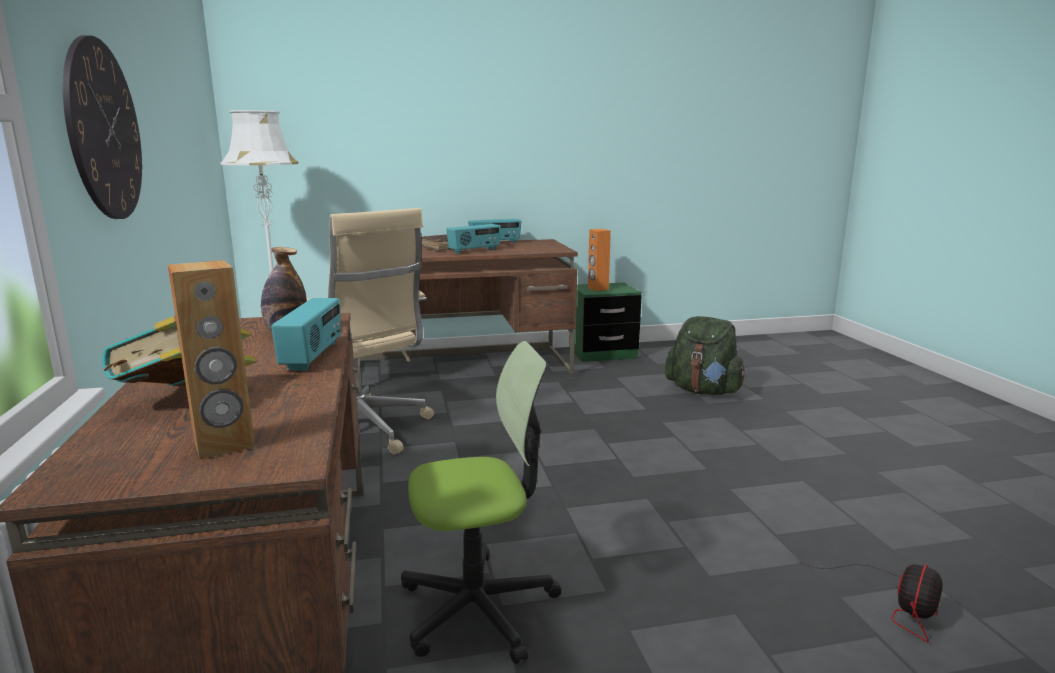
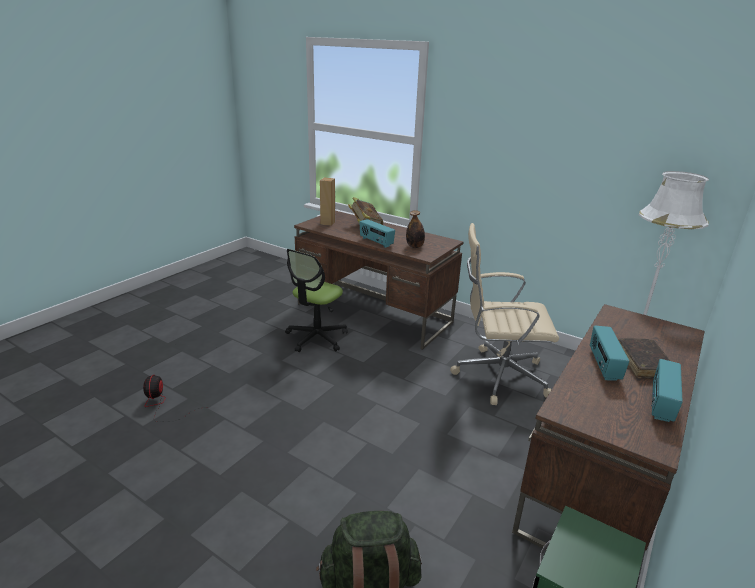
camera: 135 degrees right, 10 degrees up
wall clock [63,35,142,219] -> none
orange speaker [588,229,611,291] -> none

